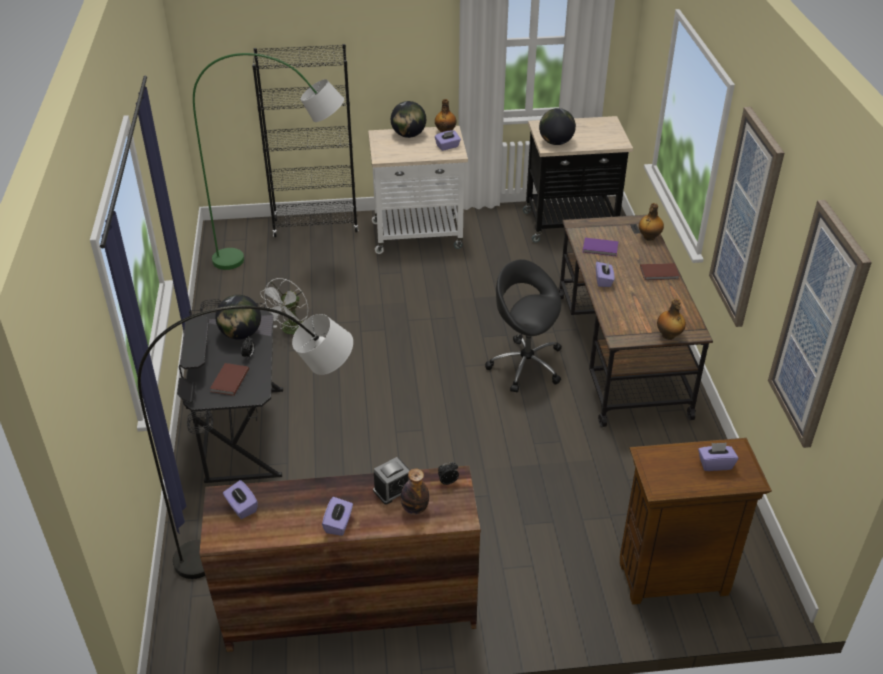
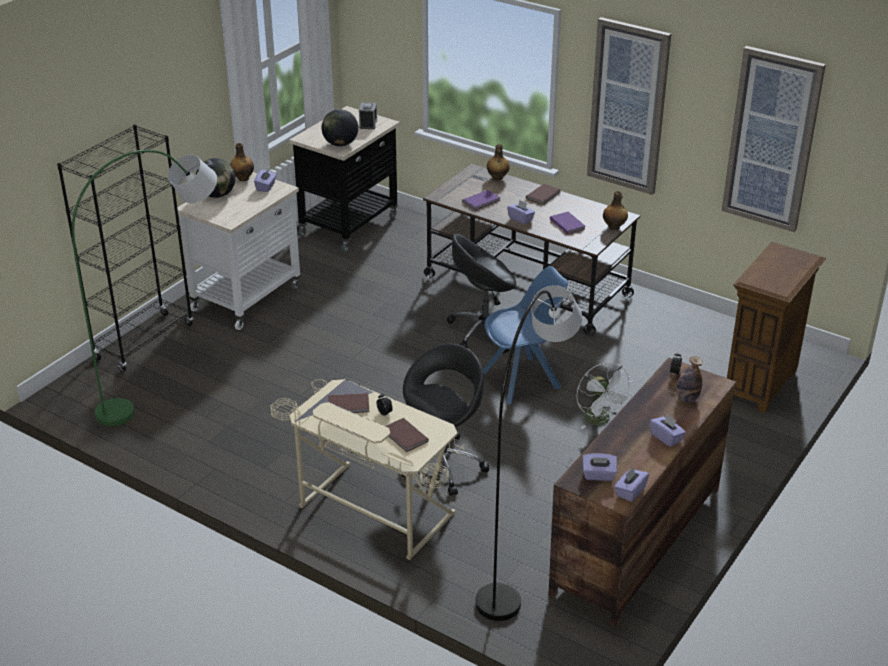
camera: 50 degrees left, 5 degrees down
black desk [177,299,283,483] -> beige desk [270,379,465,560]
globe [215,295,261,340] -> brown book [328,393,369,413]
white fan [260,278,308,334] -> white fan moved to [576,362,633,429]
alarm clock [373,457,410,505] -> alarm clock moved to [359,102,377,129]
purple tissue box [698,443,738,471] -> purple tissue box moved to [615,467,649,502]
none -> black office chair [401,343,490,495]
none -> blue chair [483,266,568,405]
none -> purple book [550,212,585,234]

